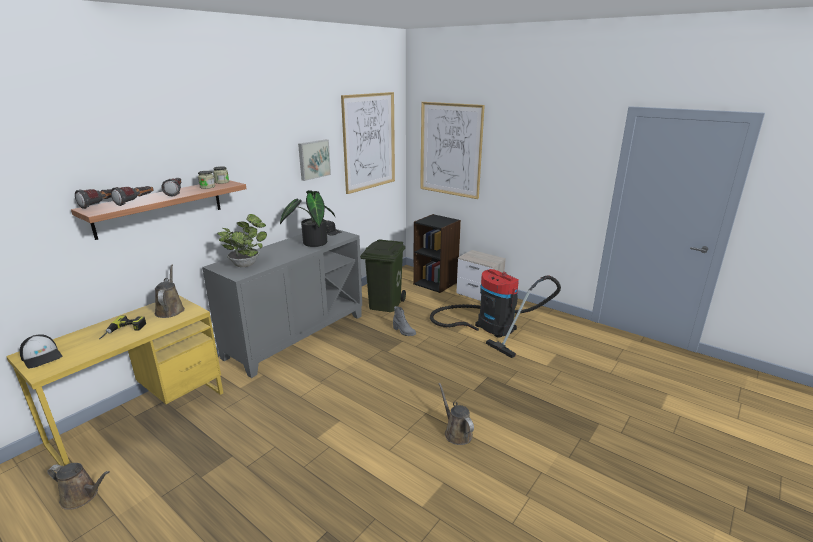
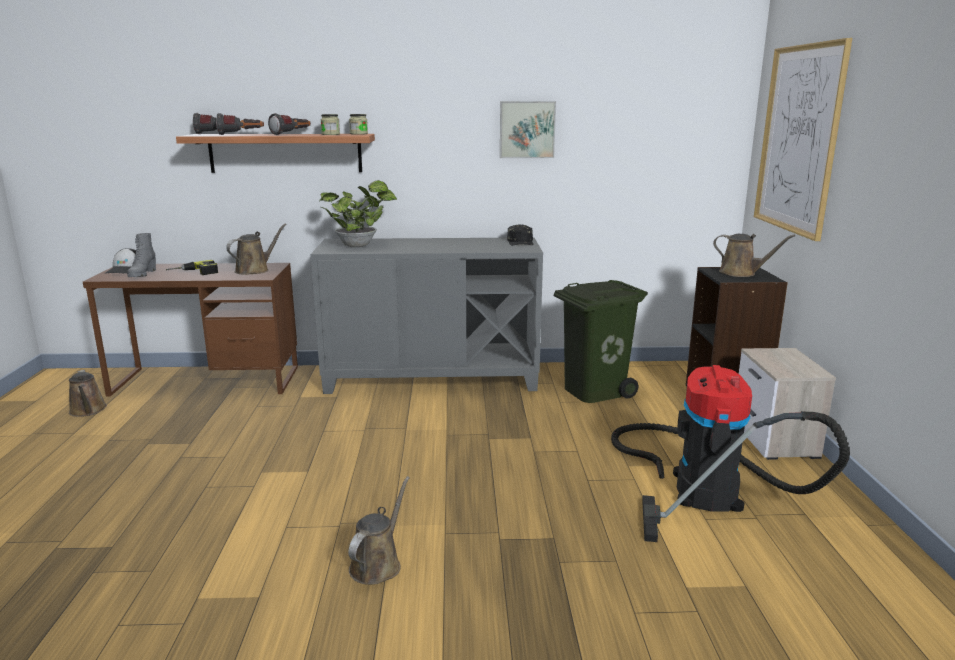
camera: 50 degrees right, 5 degrees down
yellow desk [6,296,223,466] -> brown desk [83,263,298,397]
potted plant [280,190,335,247] -> none
picture [341,92,395,194] -> none
grey boot [393,306,416,336] -> grey boot moved to [127,233,156,277]
none -> brown watering can [713,234,795,277]

